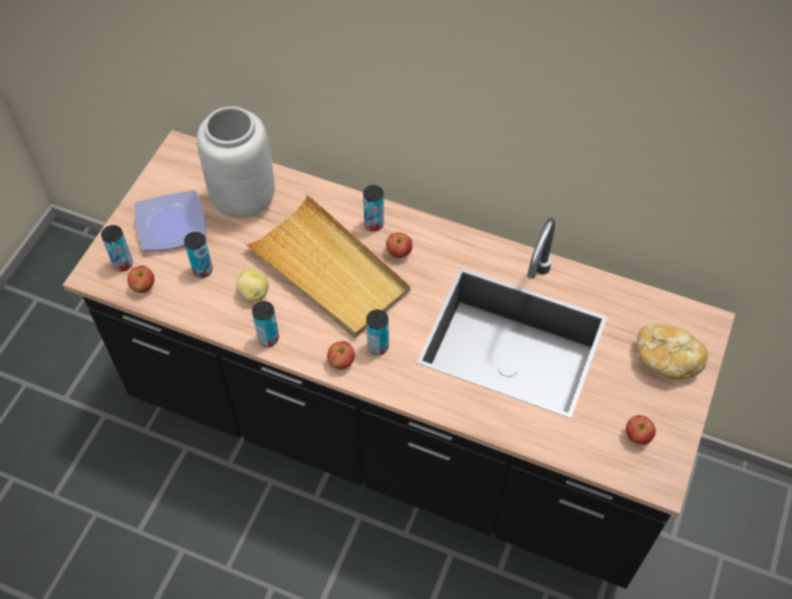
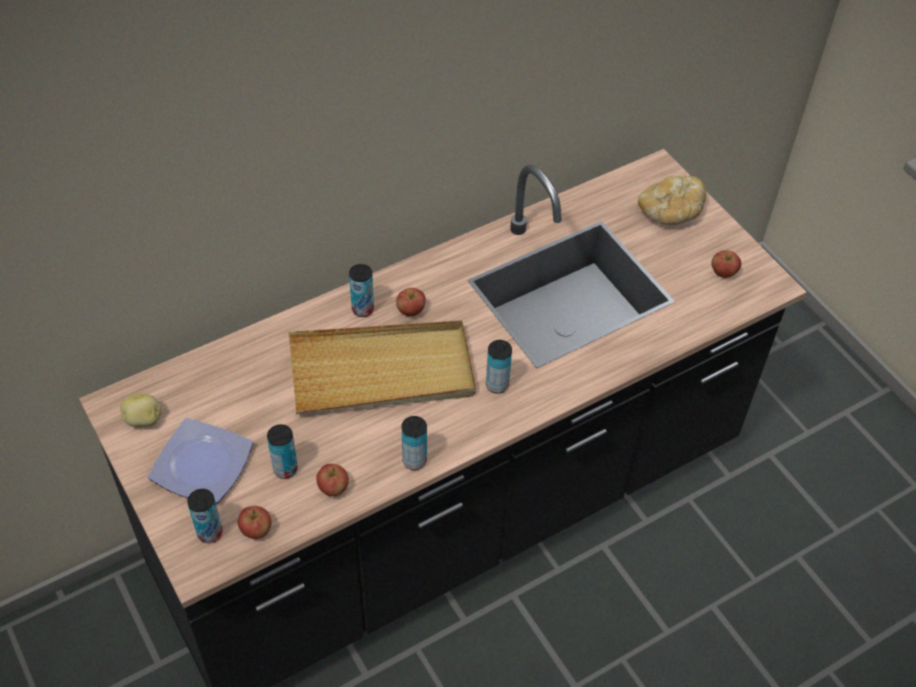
camera: 55 degrees left, 5 degrees down
grey vase [197,106,275,218] -> none
potato [236,269,269,302] -> potato moved to [120,393,161,427]
apple [327,341,355,370] -> apple moved to [316,464,349,496]

